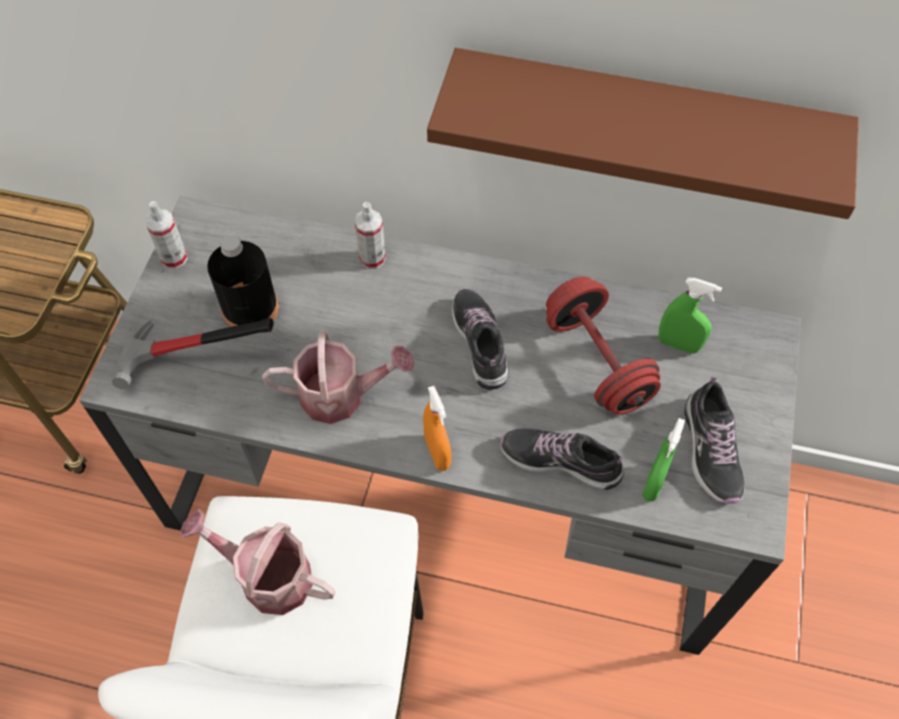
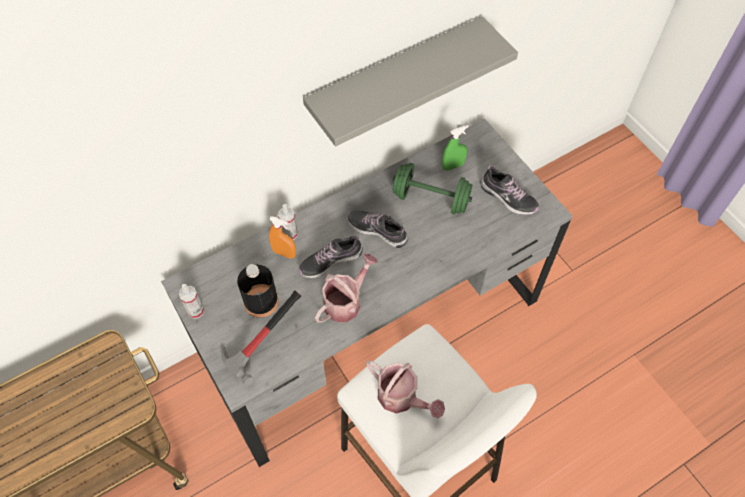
camera: 45 degrees left, 0 degrees up
watering can [180,509,335,615] -> watering can turned 120 degrees counterclockwise [366,361,445,418]
orange spray bottle [423,386,451,471] -> orange spray bottle moved to [269,216,296,259]
brown shelf [427,48,859,219] -> grey shelf [303,16,518,147]
shoe [500,429,624,490] -> shoe moved to [299,235,363,278]
red dumbbell [546,277,661,415] -> green dumbbell [393,163,472,215]
green spray bottle [642,418,685,501] -> none

